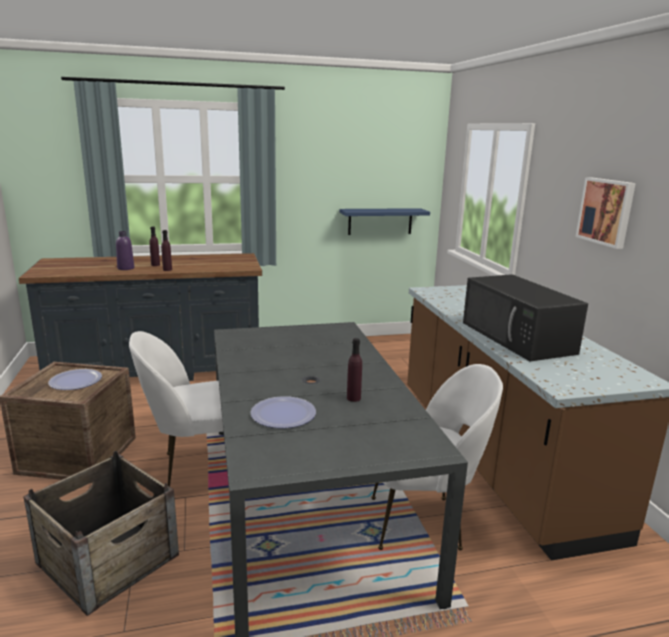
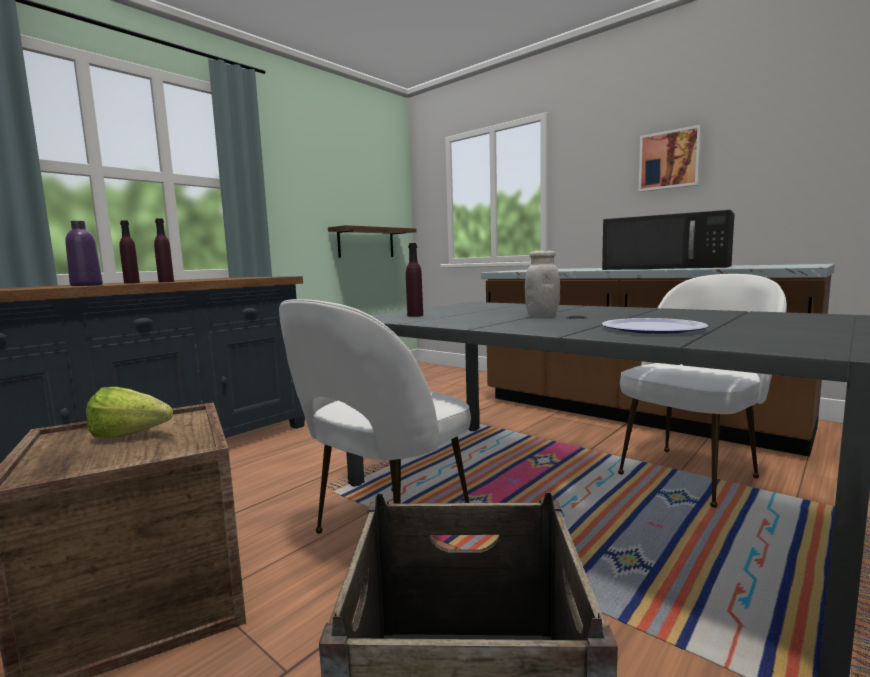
camera: 35 degrees left, 10 degrees down
plate [48,369,102,390] -> lettuce [86,387,173,437]
blue shelf [339,208,430,235] -> brown shelf [328,225,417,258]
purple bottle [347,338,362,402] -> purple bottle moved to [406,243,423,317]
none -> white jar [525,251,560,317]

